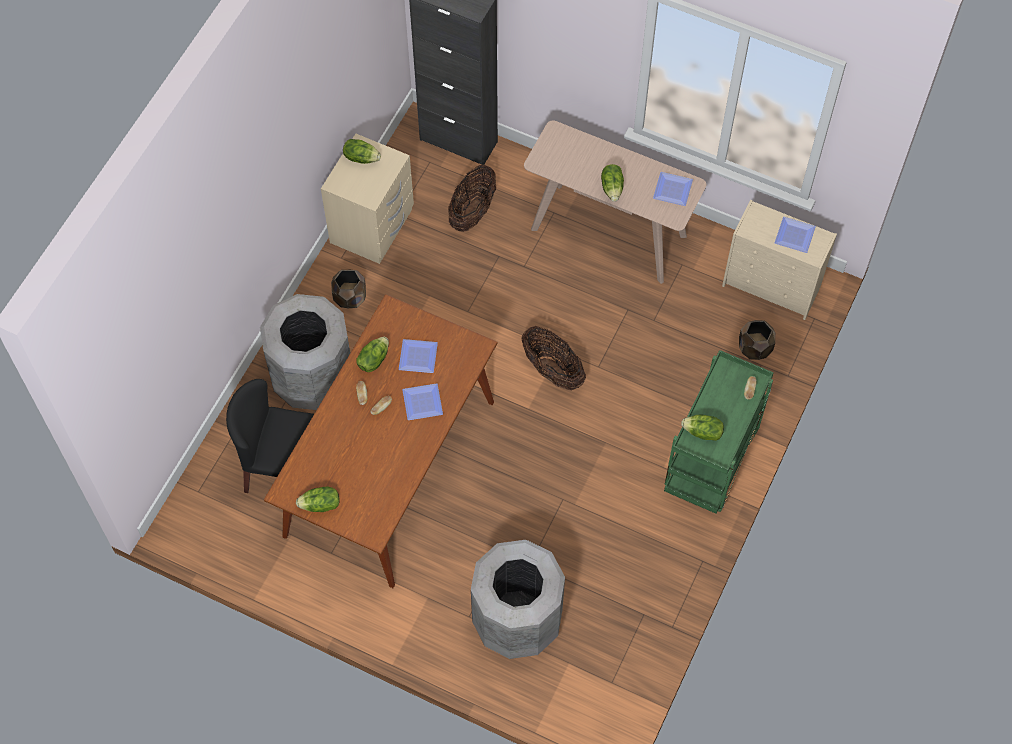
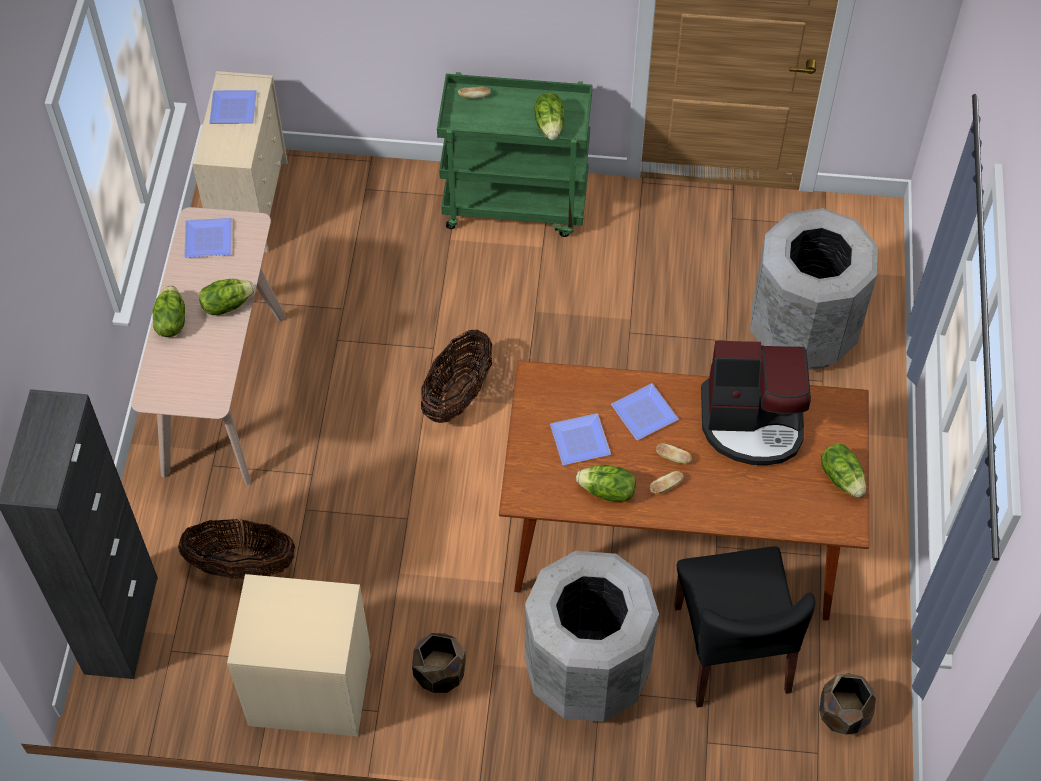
camera: 110 degrees left, 5 degrees down
lettuce [343,139,381,164] -> lettuce moved to [153,285,185,337]
brown planter [739,320,775,360] -> brown planter moved to [819,674,876,735]
none -> coffee machine [701,341,811,465]

